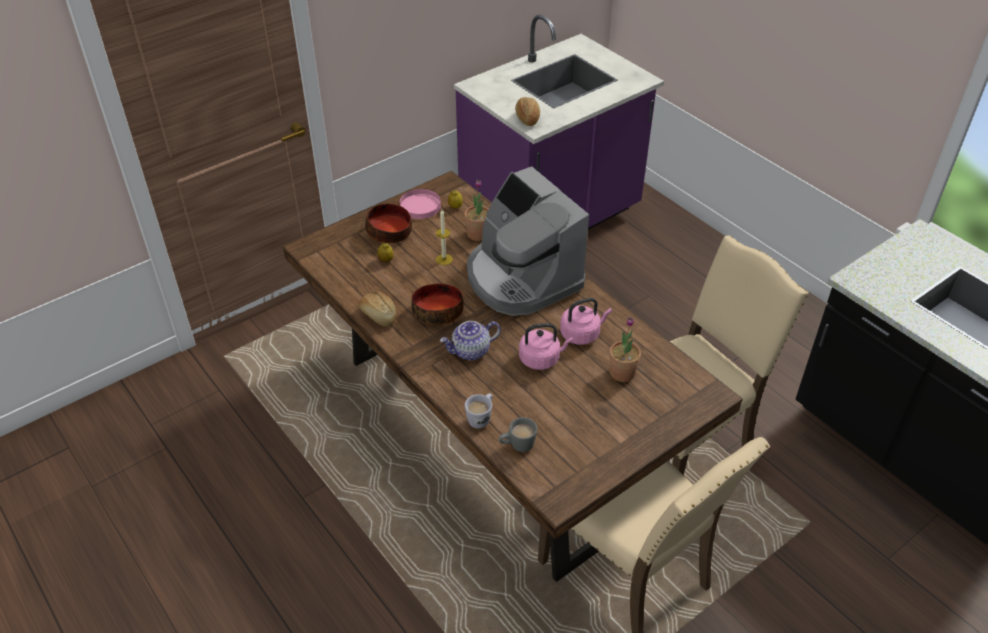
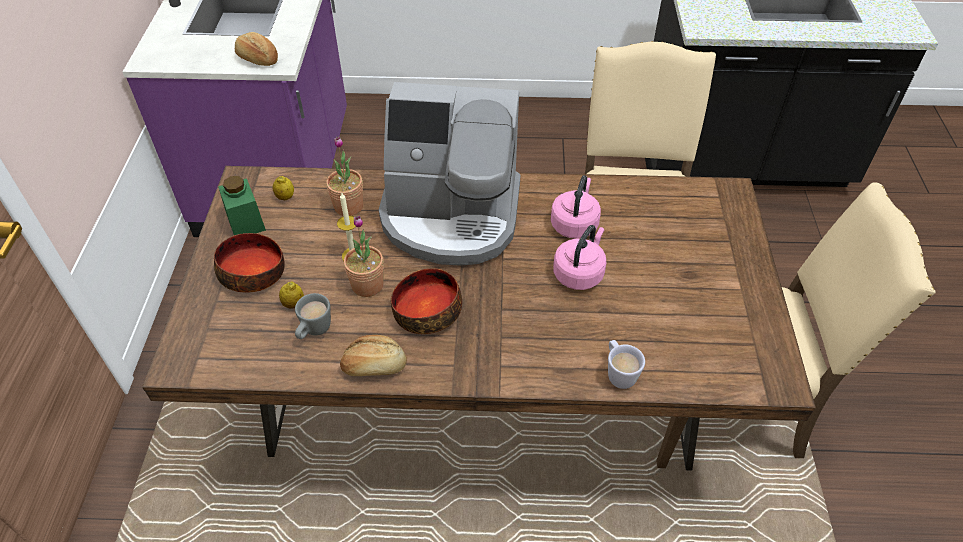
camera: 50 degrees left, 5 degrees up
pink plate [400,189,441,219] -> green jar [218,176,266,235]
teapot [440,321,501,360] -> none
grey mug [499,417,537,452] -> grey mug moved to [295,293,331,339]
potted plant [609,317,641,382] -> potted plant moved to [344,215,384,297]

